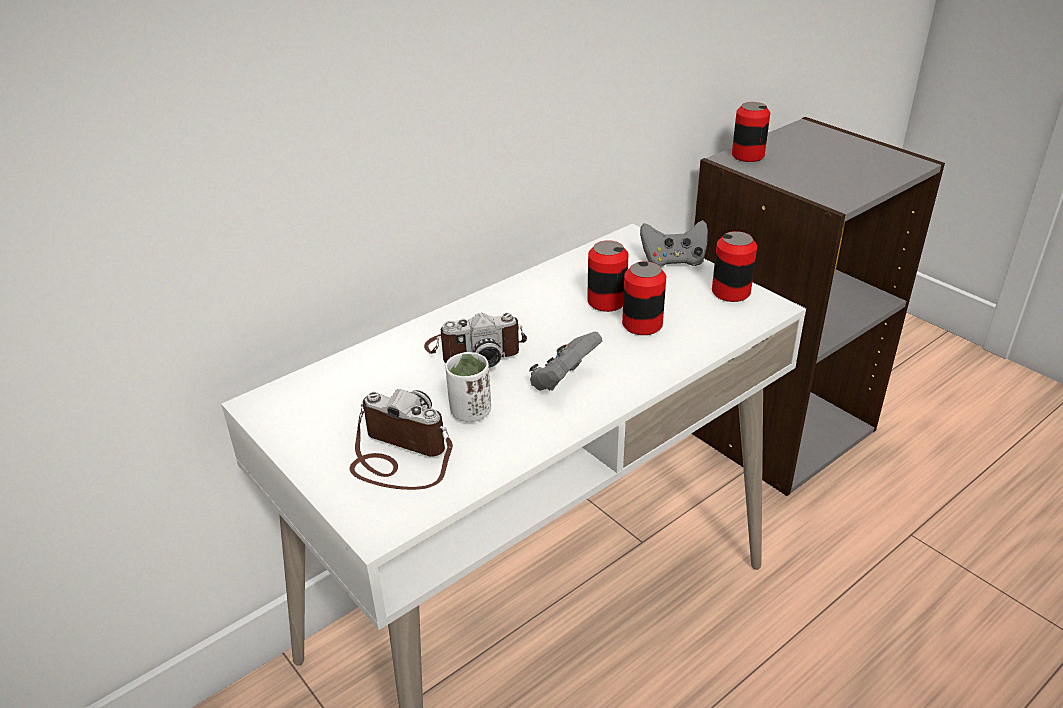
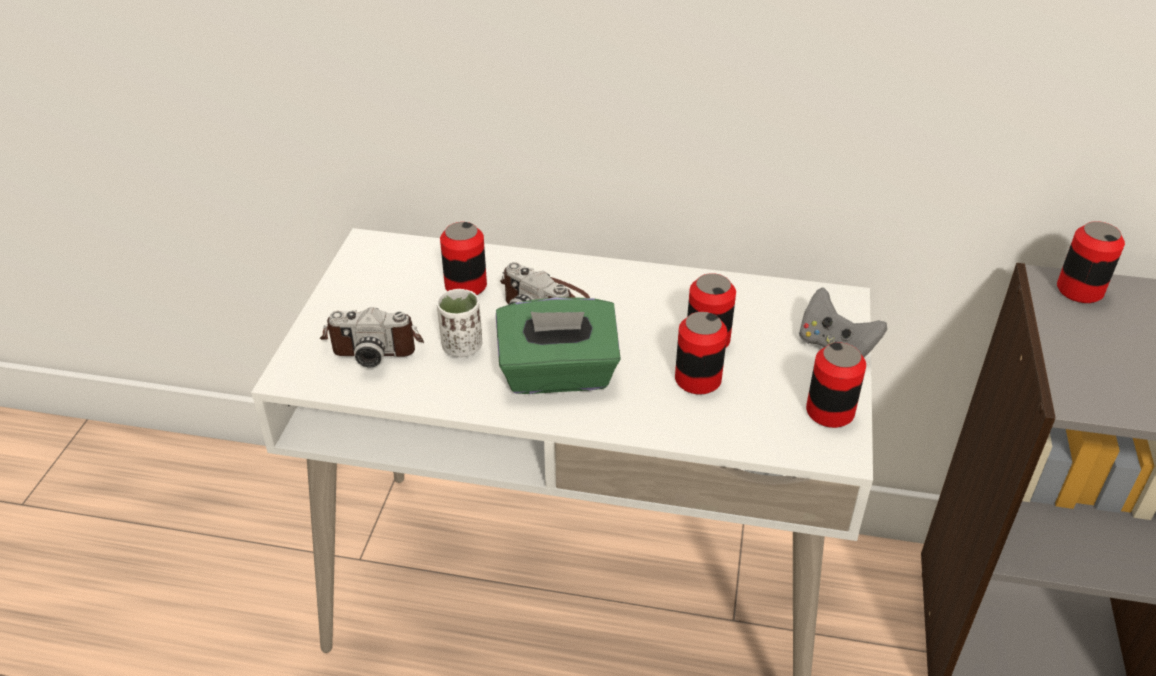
camera: 50 degrees right, 5 degrees up
camera [350,389,453,490] -> camera turned 105 degrees clockwise [320,307,424,367]
grey game controller [529,332,602,391] -> green tissue box [496,297,621,394]
none -> can [440,222,487,295]

